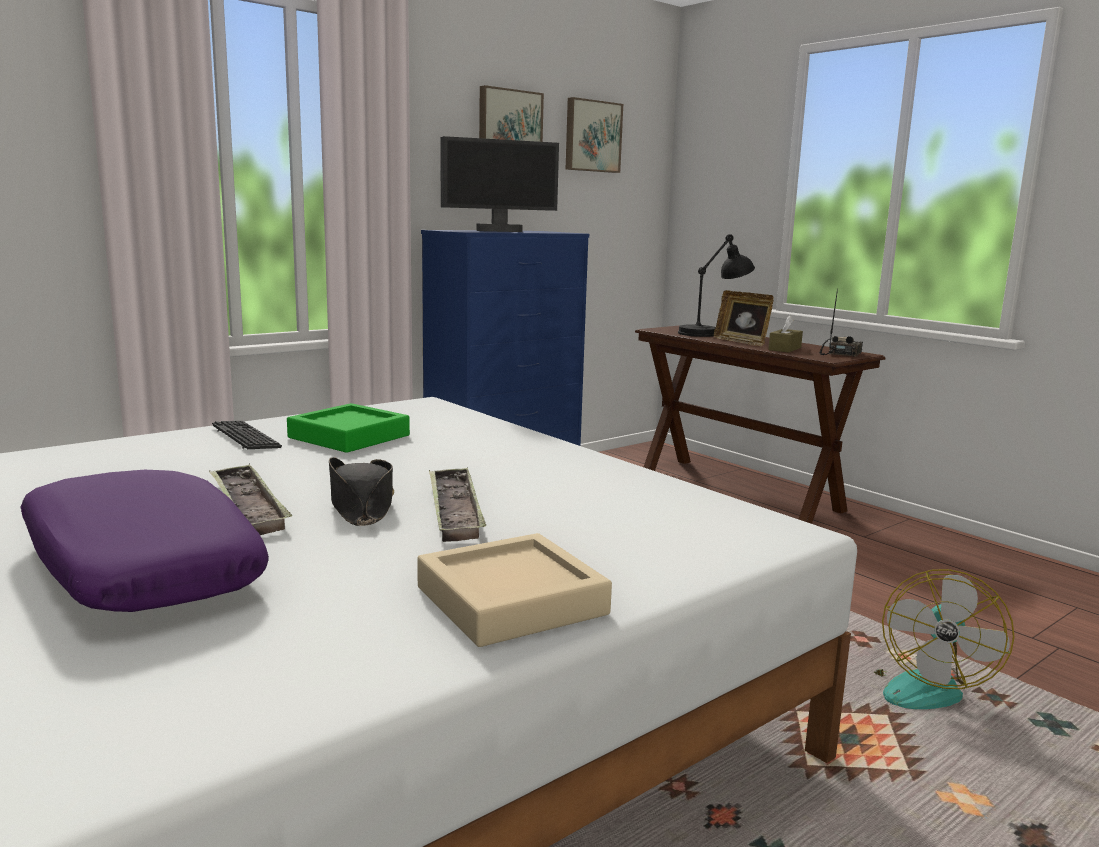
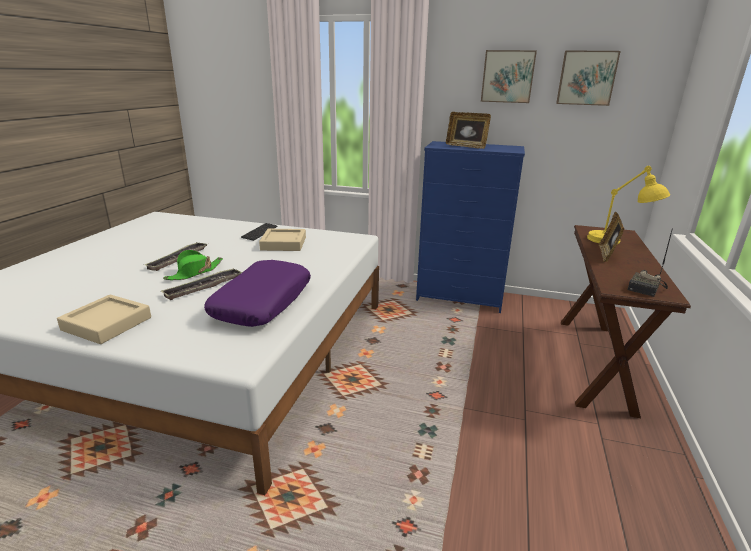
camera: 55 degrees right, 10 degrees up
purple pillow [20,470,269,612] -> purple pillow moved to [204,260,311,327]
green tray [287,403,410,453] -> beige tray [259,229,306,251]
black hat [329,457,394,526] -> green hat [163,250,223,280]
monitor [441,136,559,232] -> picture frame [446,112,491,149]
black table lamp [678,234,755,337] -> yellow table lamp [587,166,670,244]
brown tissue box [768,315,803,352] -> none
radio [820,289,863,357] -> radio turned 135 degrees clockwise [627,228,673,297]
fan [873,569,1014,709] -> none

